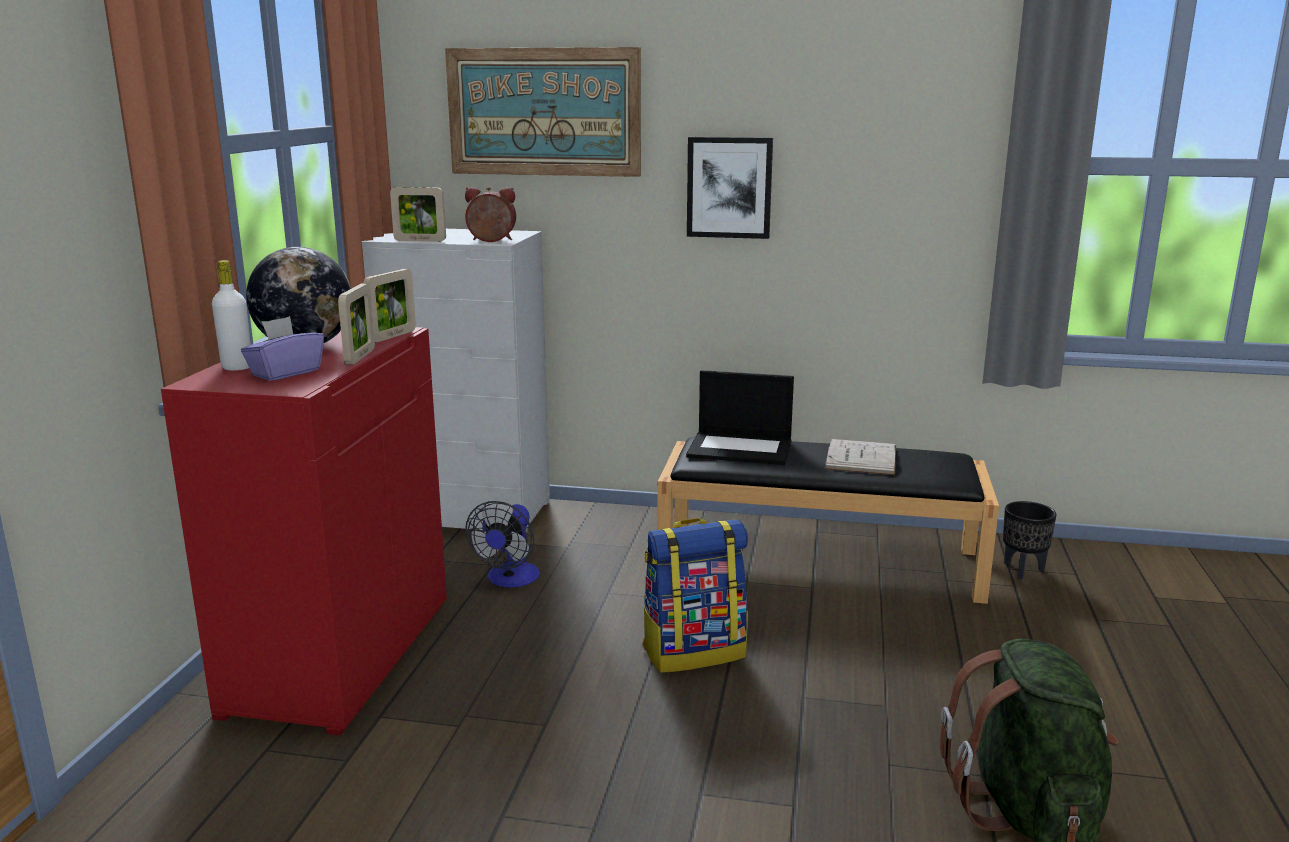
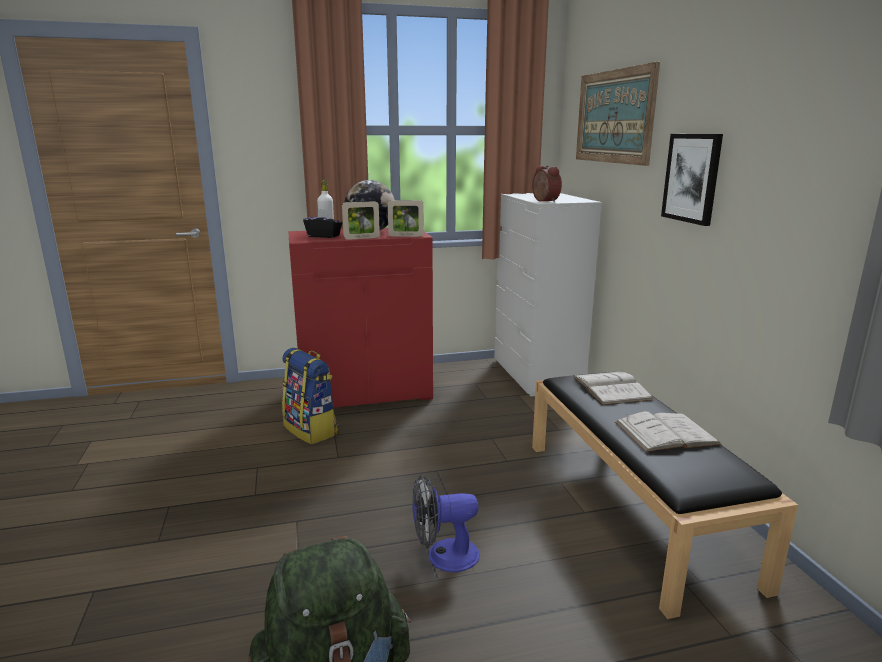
camera: 65 degrees right, 0 degrees up
purple tissue box [241,316,324,381] -> black tissue box [303,209,342,238]
picture frame [390,187,446,242] -> none
fan [465,501,540,587] -> fan moved to [412,475,480,572]
backpack [642,518,748,673] -> backpack moved to [282,348,338,444]
laptop [686,370,794,465] -> white book [573,369,654,405]
black planter [1003,501,1057,580] -> none

